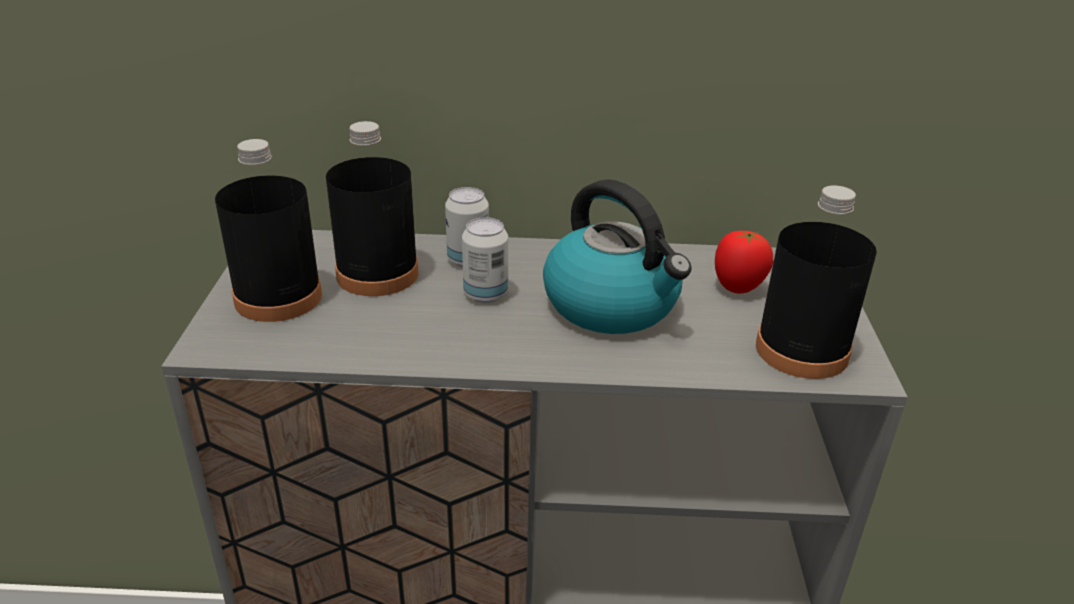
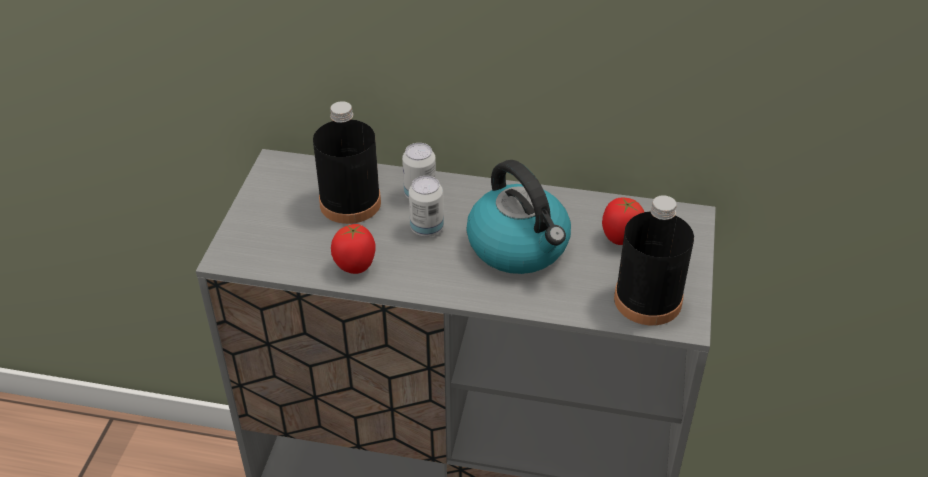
camera: 10 degrees right, 10 degrees up
black bottle [215,139,322,322] -> none
none -> tomato [331,224,376,274]

